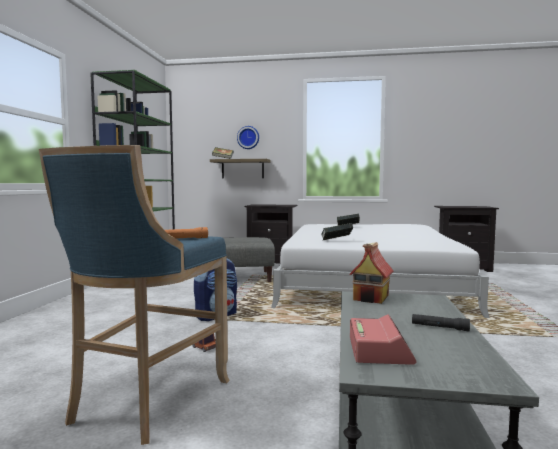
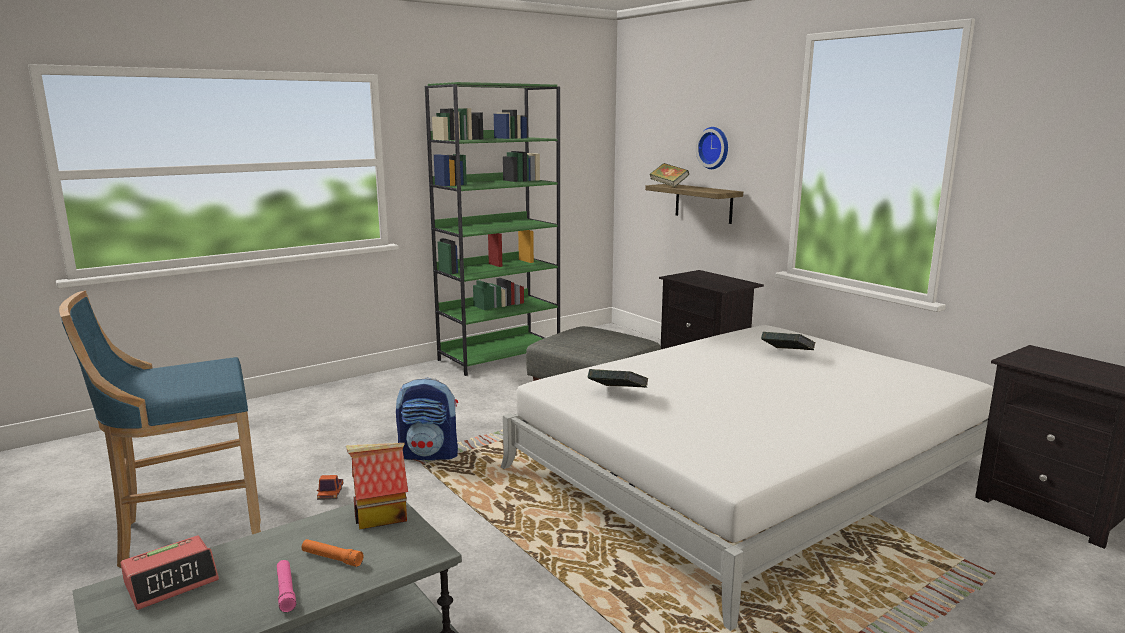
camera: 45 degrees right, 10 degrees up
orange flashlight [165,227,208,238] -> orange flashlight moved to [301,539,363,567]
black flashlight [412,314,470,331] -> pink flashlight [277,560,296,612]

